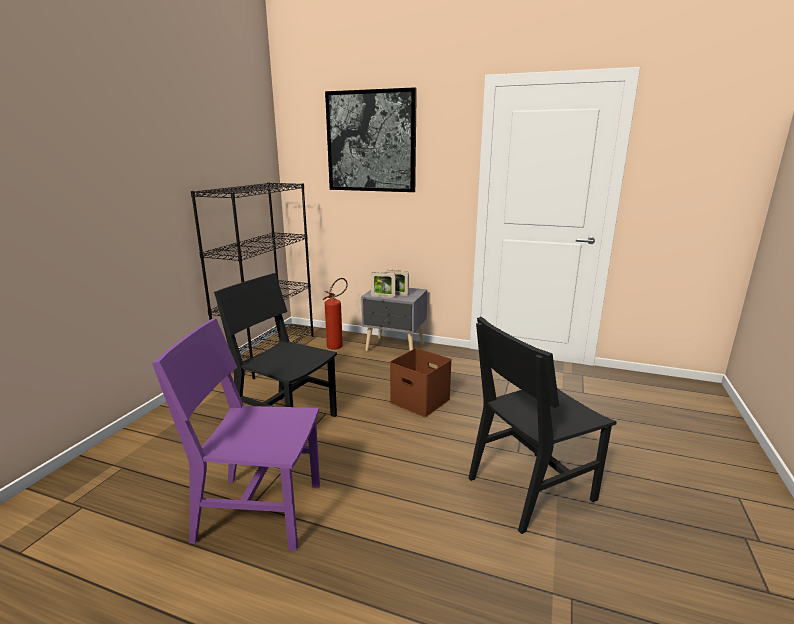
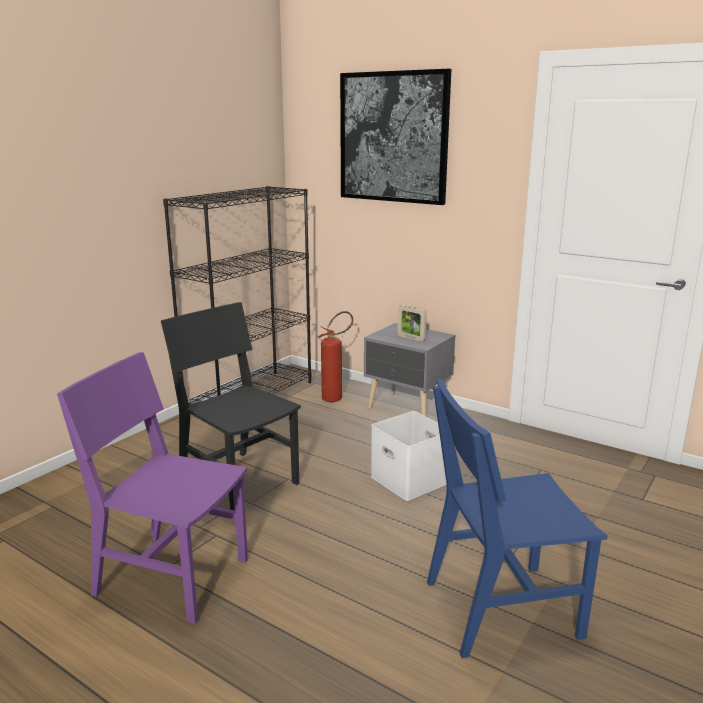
camera: 15 degrees right, 0 degrees up
picture frame [371,272,396,298] -> none
brown storage box [390,348,452,417] -> white storage box [371,411,447,501]
black chair [469,317,617,534] -> blue chair [427,379,608,658]

